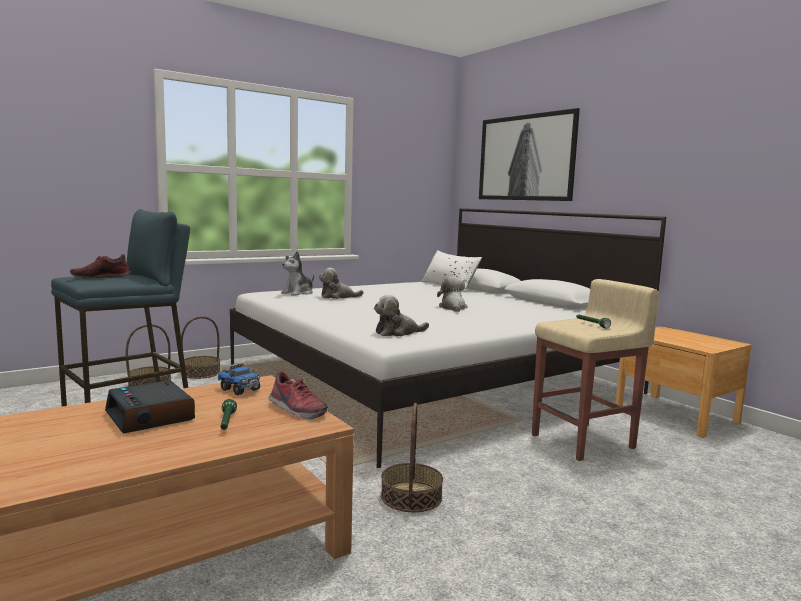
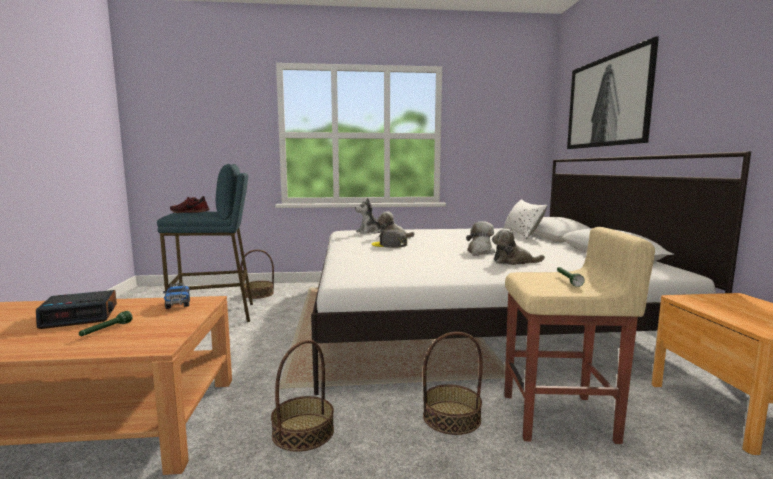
camera: 30 degrees right, 0 degrees up
alarm clock [105,380,195,434] -> alarm clock turned 105 degrees counterclockwise [36,290,117,329]
basket [181,316,220,379] -> basket moved to [423,332,483,435]
shoe [268,371,328,419] -> none
plush toy [374,295,429,336] -> plush toy moved to [492,228,545,265]
none -> grey cap [372,229,407,248]

